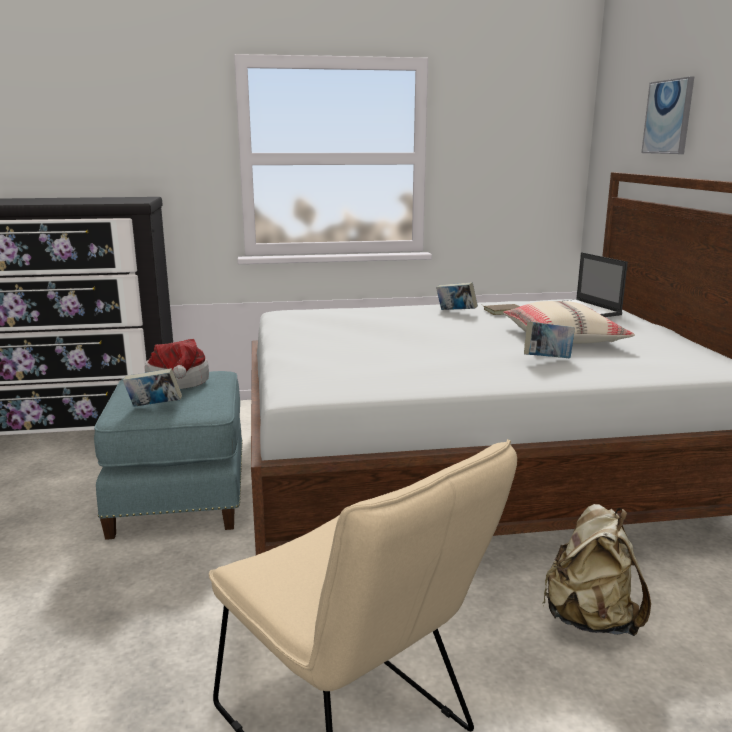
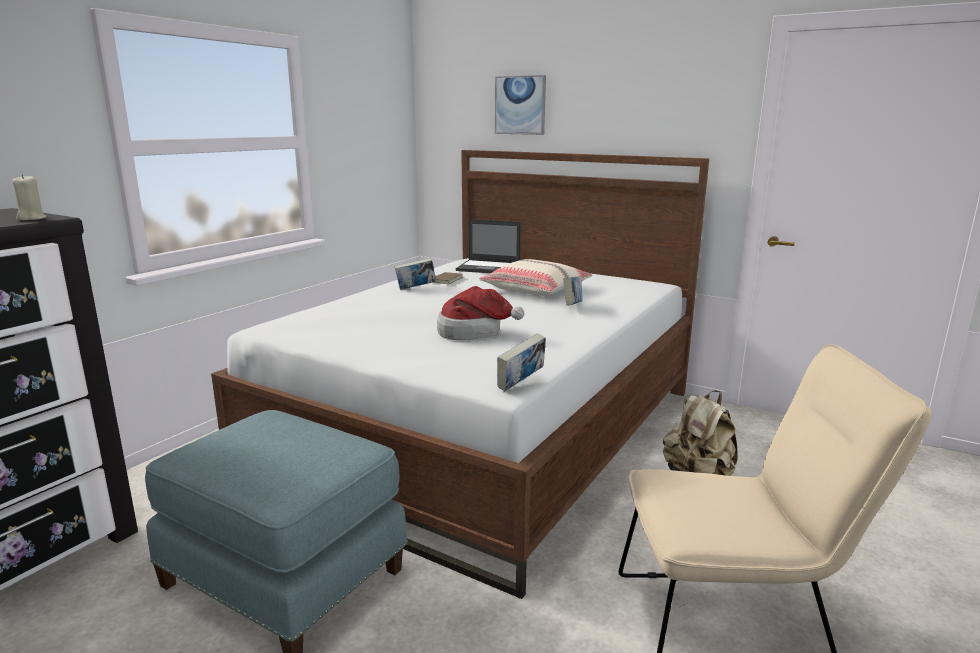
camera: 50 degrees left, 0 degrees up
book [123,368,182,407] -> book moved to [497,334,546,391]
hat [145,339,209,389] -> hat moved to [437,286,524,340]
none -> beige candle [13,174,47,220]

